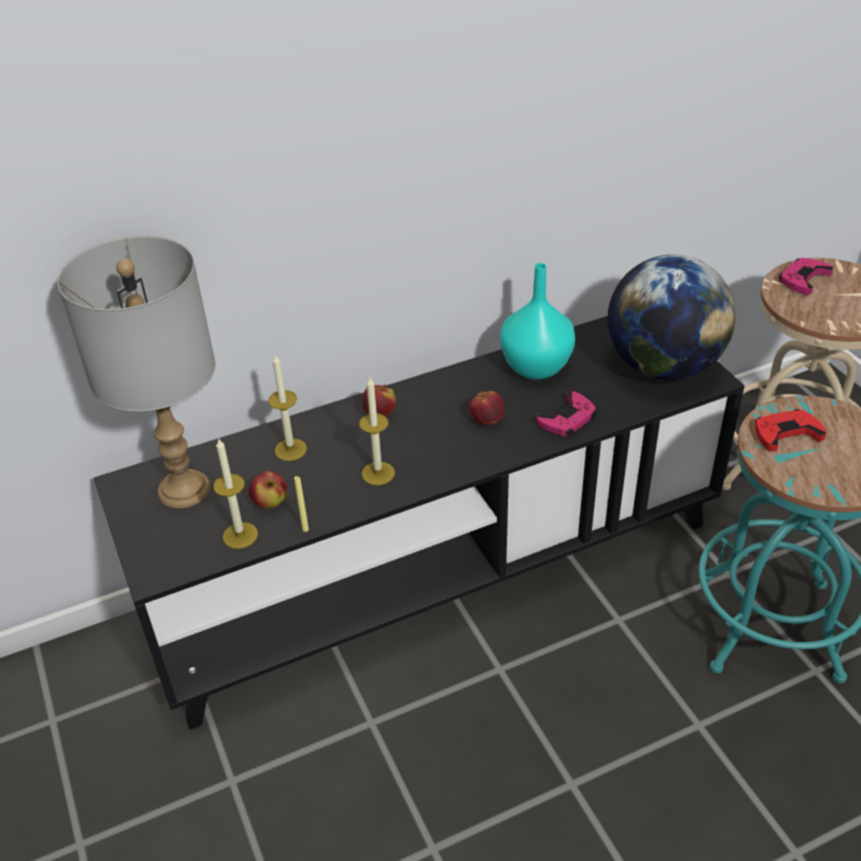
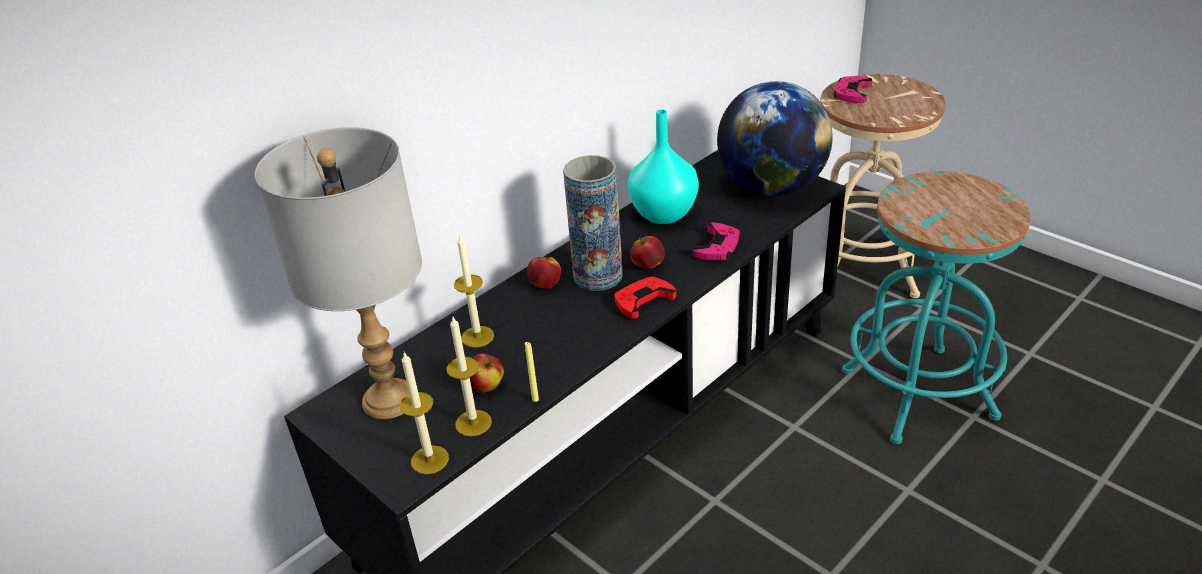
camera: 20 degrees left, 5 degrees down
candle [359,376,395,485] -> candle moved to [400,352,449,474]
red game controller [755,409,827,452] -> red game controller moved to [614,276,676,319]
none -> vase [563,155,623,291]

